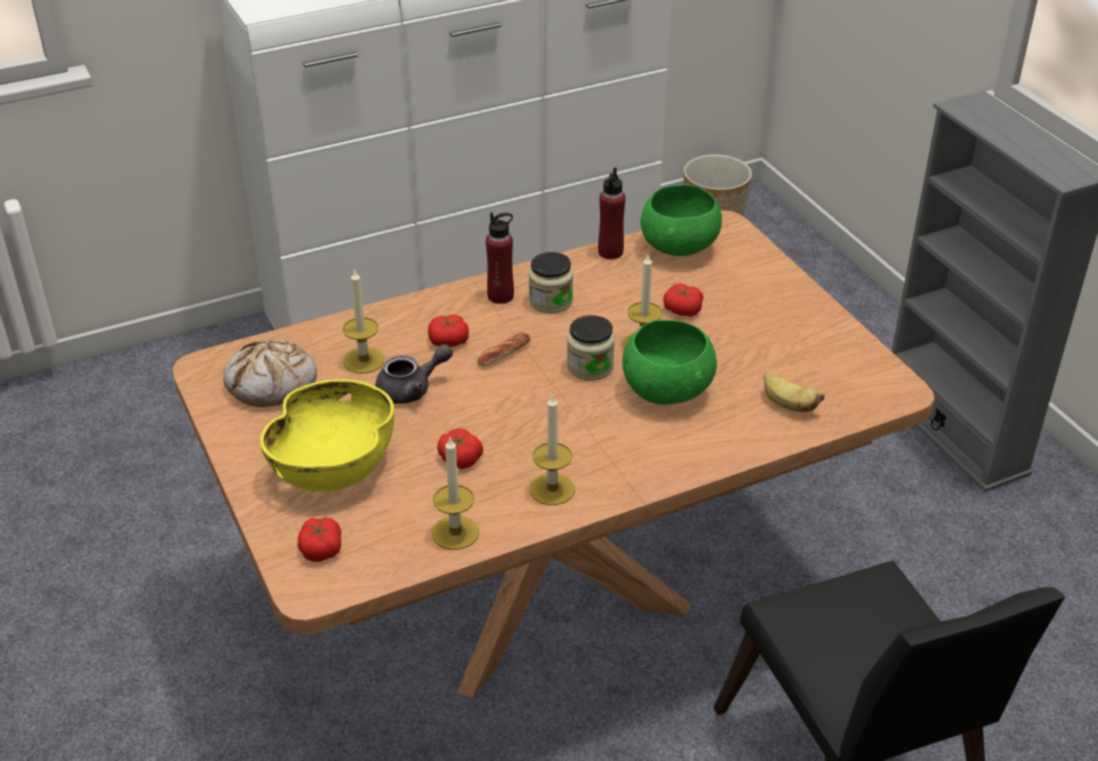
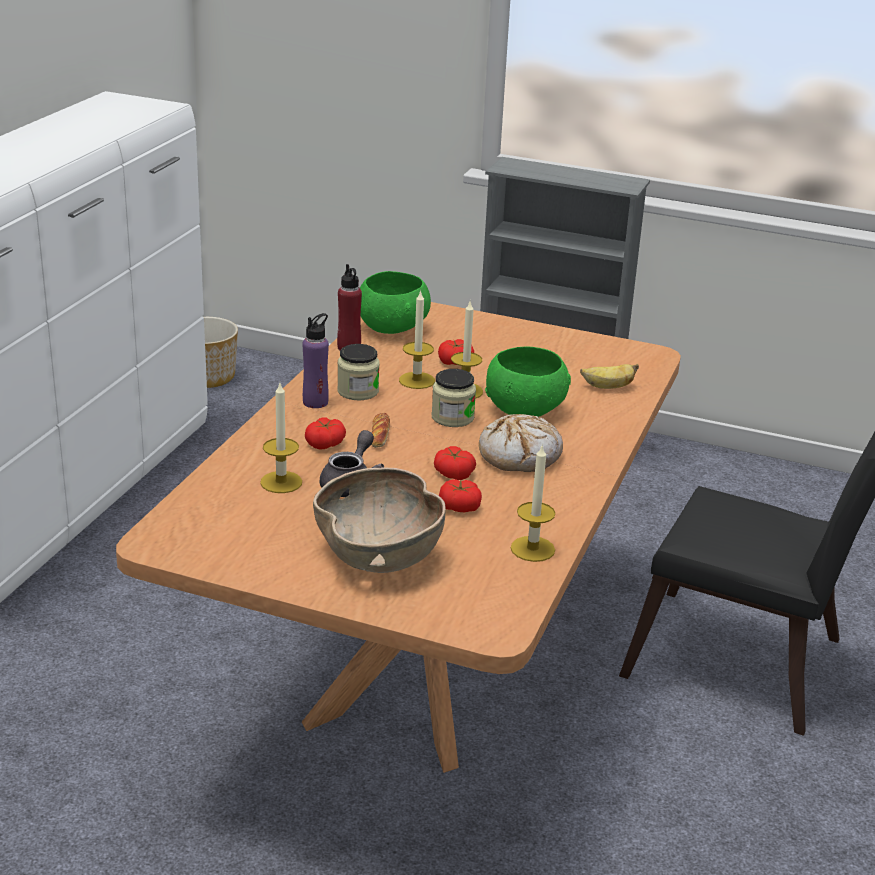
camera: 45 degrees left, 10 degrees down
bread [223,339,317,407] -> bread moved to [479,414,563,472]
yellow bowl [260,379,394,491] -> brown bowl [313,468,446,573]
tomato [298,518,341,562] -> tomato moved to [434,446,476,480]
red bottle [486,212,514,304] -> purple bottle [303,313,329,408]
candle [530,393,575,505] -> candle moved to [399,290,435,389]

